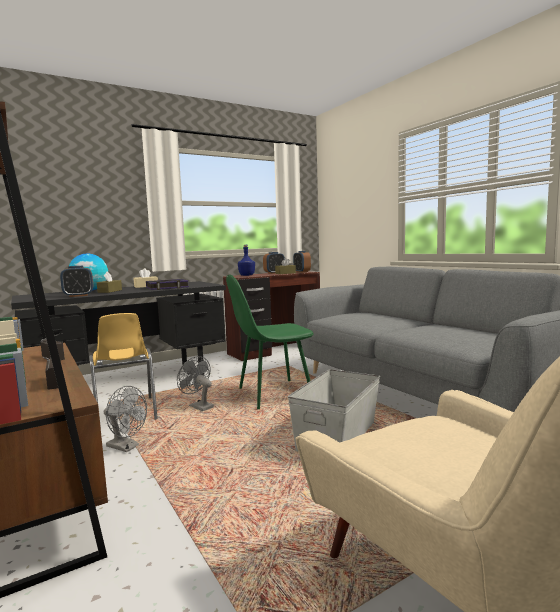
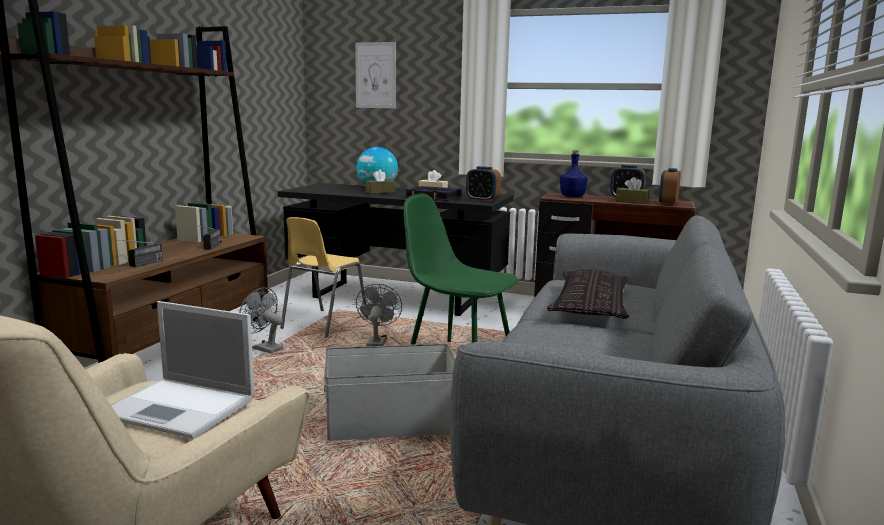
camera: 50 degrees right, 5 degrees up
alarm clock [60,266,93,297] -> alarm clock moved to [466,166,501,202]
grey fan [104,386,147,452] -> grey fan turned 135 degrees clockwise [239,287,284,353]
none -> laptop [111,301,255,439]
none -> picture [355,42,396,108]
none -> pillow [547,269,629,319]

